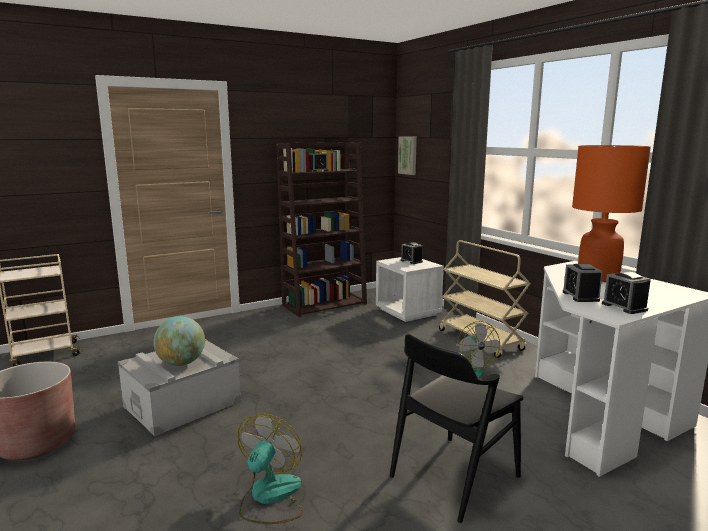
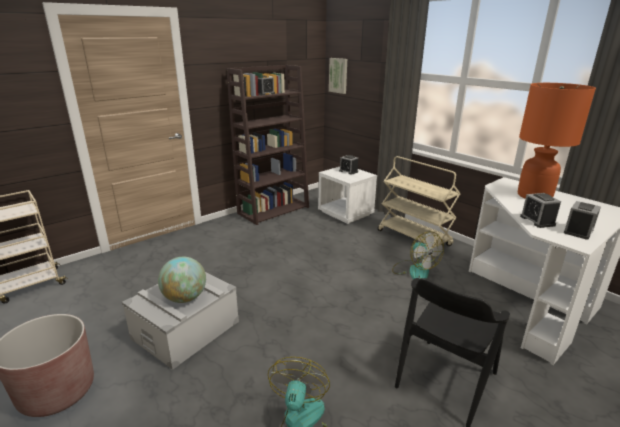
camera: 10 degrees left, 10 degrees up
alarm clock [602,272,651,314] -> alarm clock turned 105 degrees counterclockwise [564,201,601,240]

